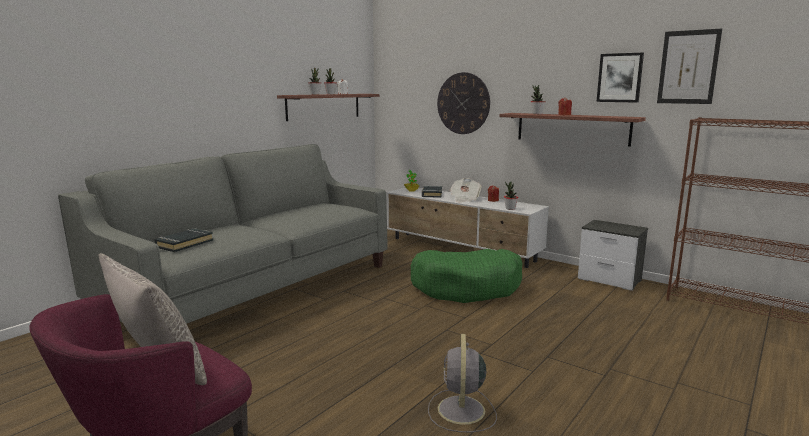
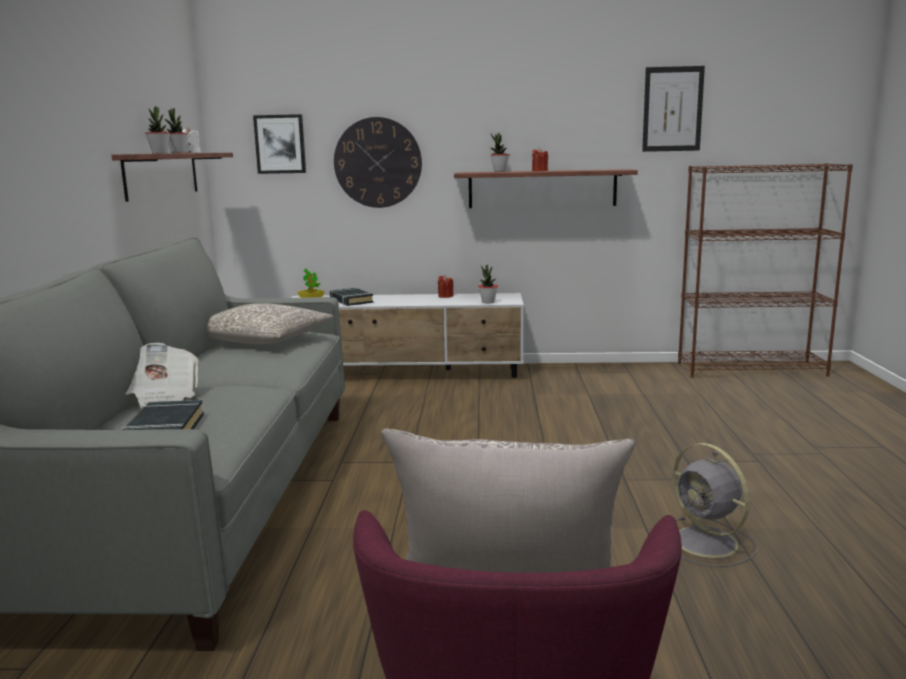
camera: 35 degrees left, 0 degrees up
green dog bed [411,249,522,303] -> none
newspaper [450,178,482,202] -> newspaper moved to [126,343,199,408]
nightstand [578,220,648,291] -> none
picture [596,53,644,103] -> picture moved to [253,114,306,174]
none -> grey pillow [207,303,333,344]

